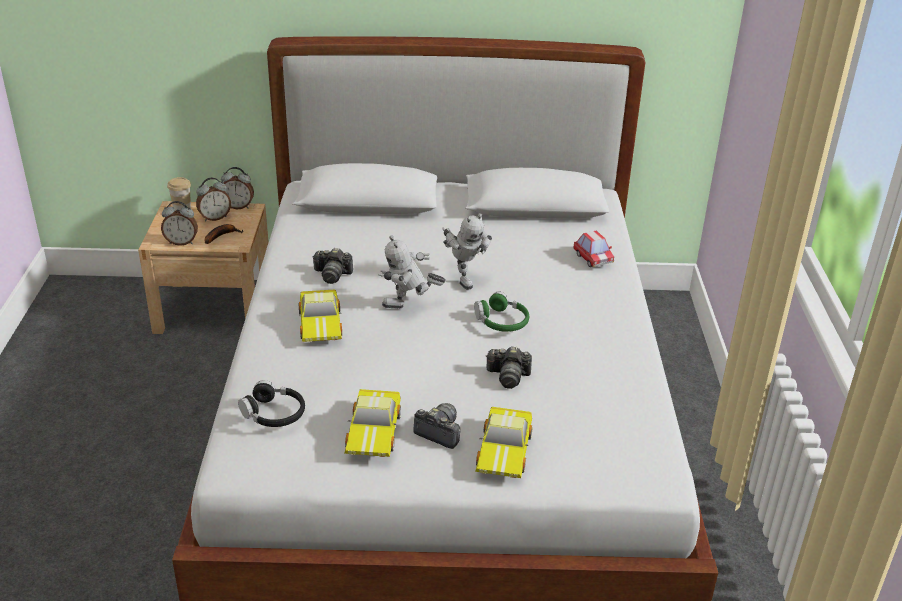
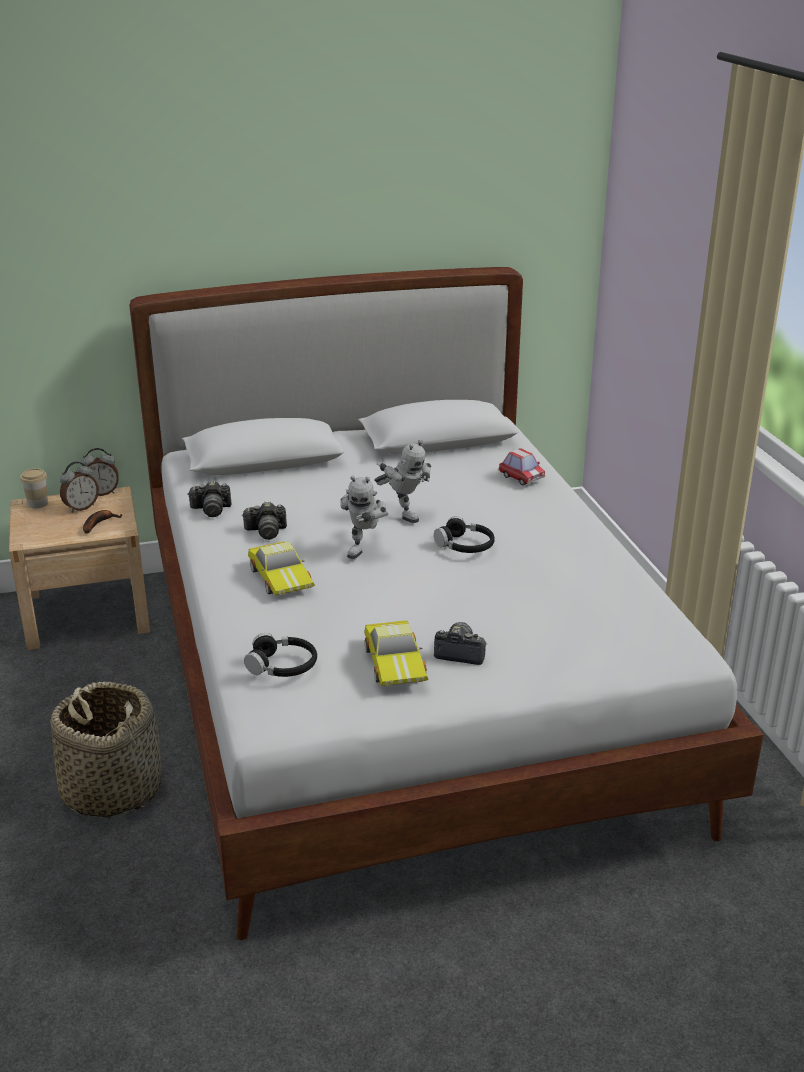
camera: 15 degrees left, 5 degrees down
alarm clock [161,201,198,246] -> none
toy robot [379,235,446,309] -> toy robot turned 45 degrees counterclockwise [340,476,388,559]
green headphones [474,291,529,332] -> black headphones [434,516,495,553]
toy car [475,407,532,478] -> none
camera [486,346,532,389] -> camera moved to [188,481,232,517]
none -> basket [50,682,161,818]

